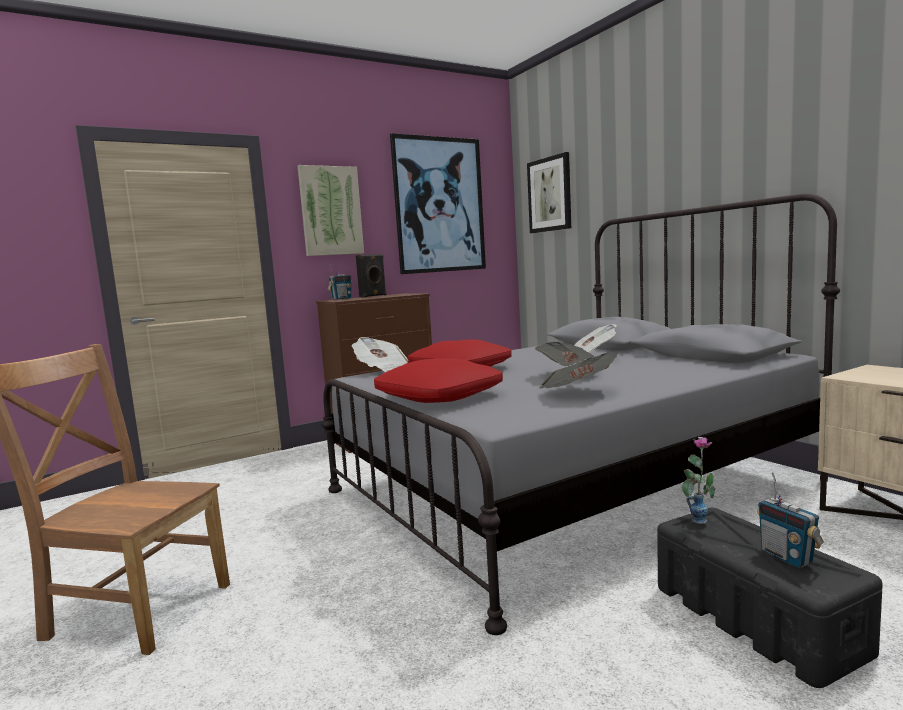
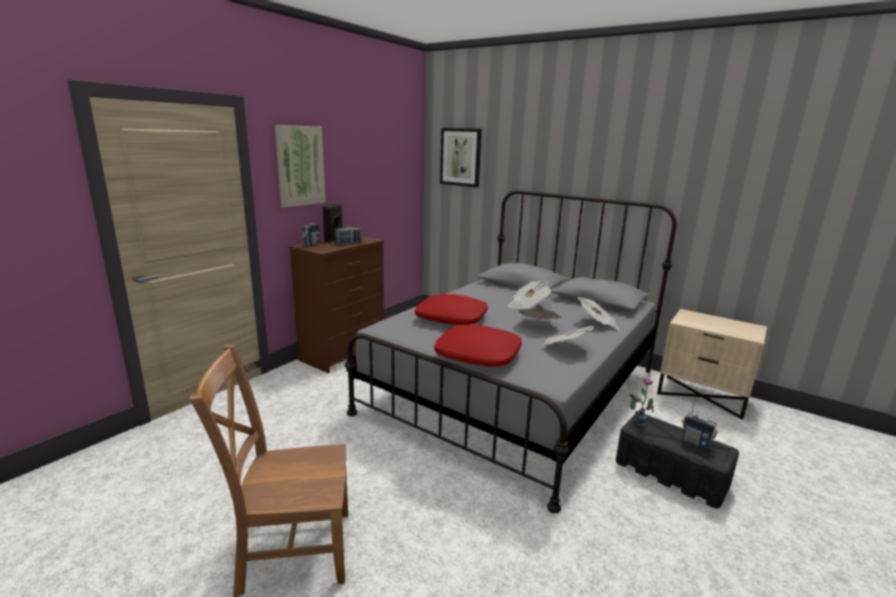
camera: 25 degrees left, 10 degrees up
newspaper [352,337,408,372] -> newspaper moved to [577,297,620,330]
picture [390,133,486,274] -> none
none -> radio [335,226,362,245]

